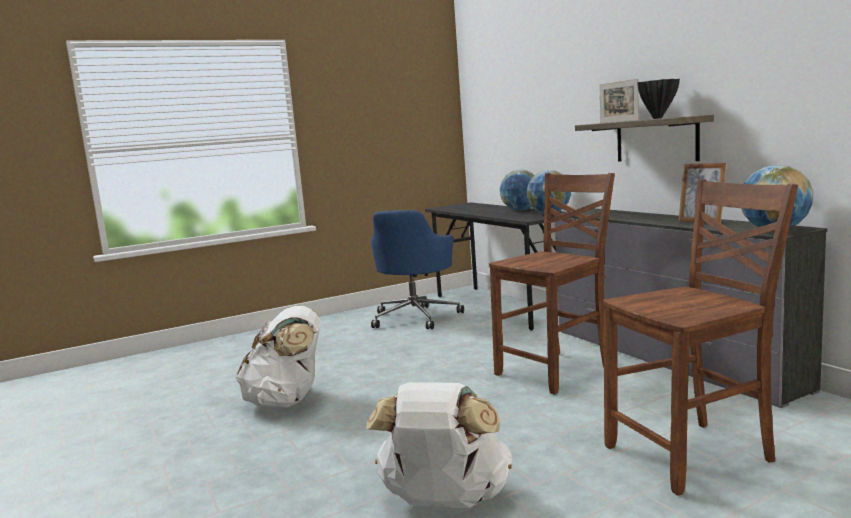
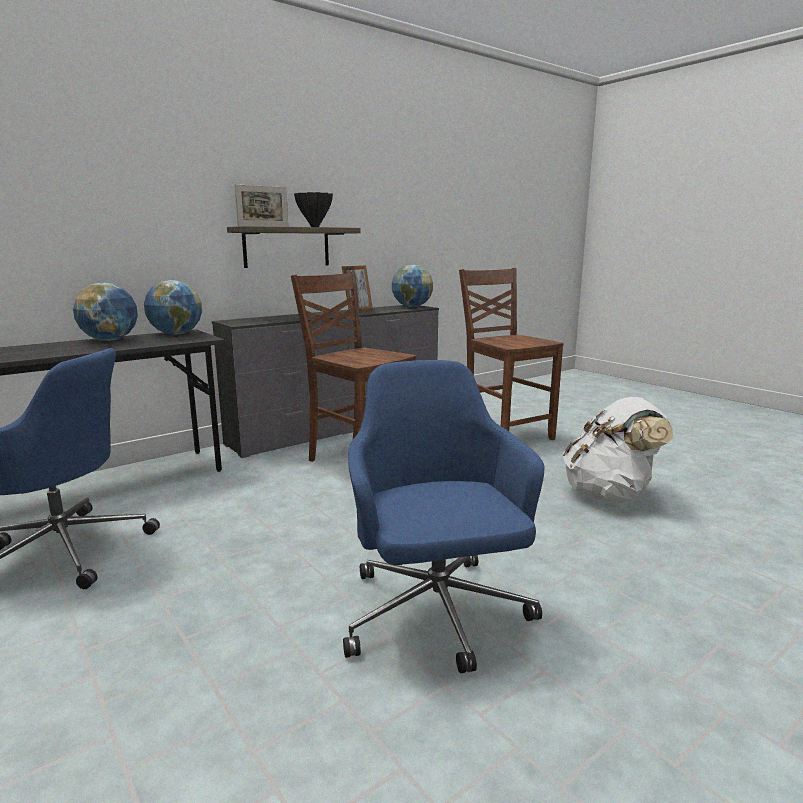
camera: 100 degrees left, 5 degrees up
white backpack [236,306,321,407] -> blue office chair [343,360,544,673]

